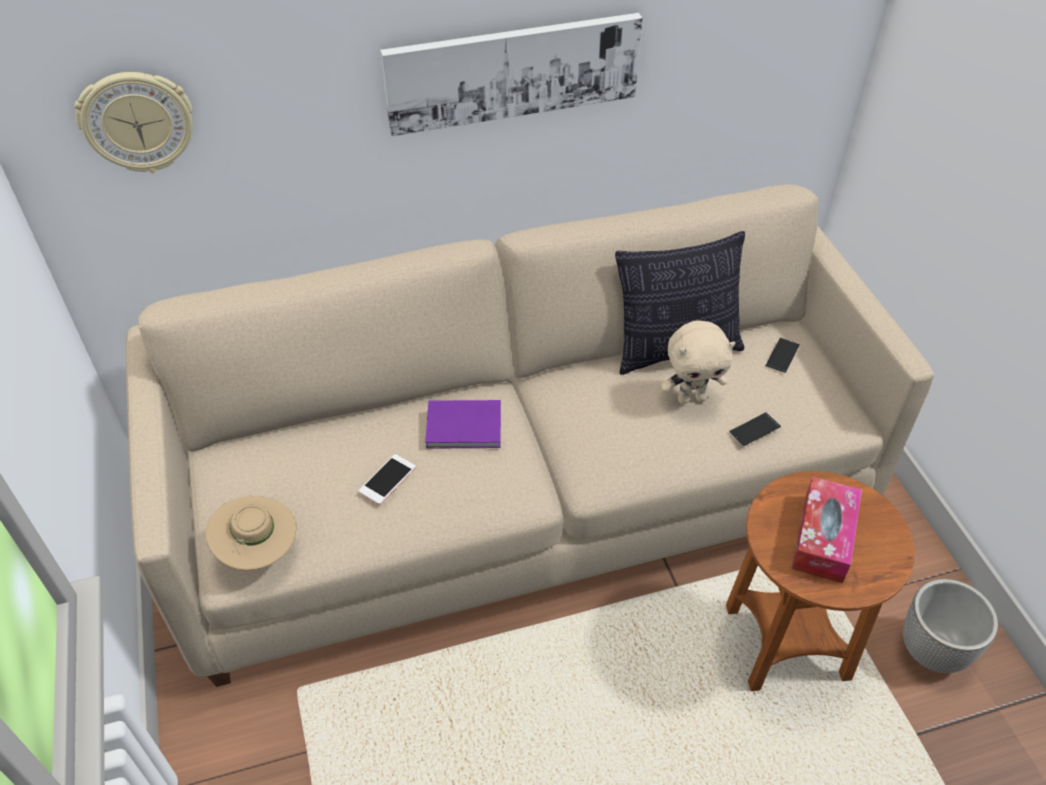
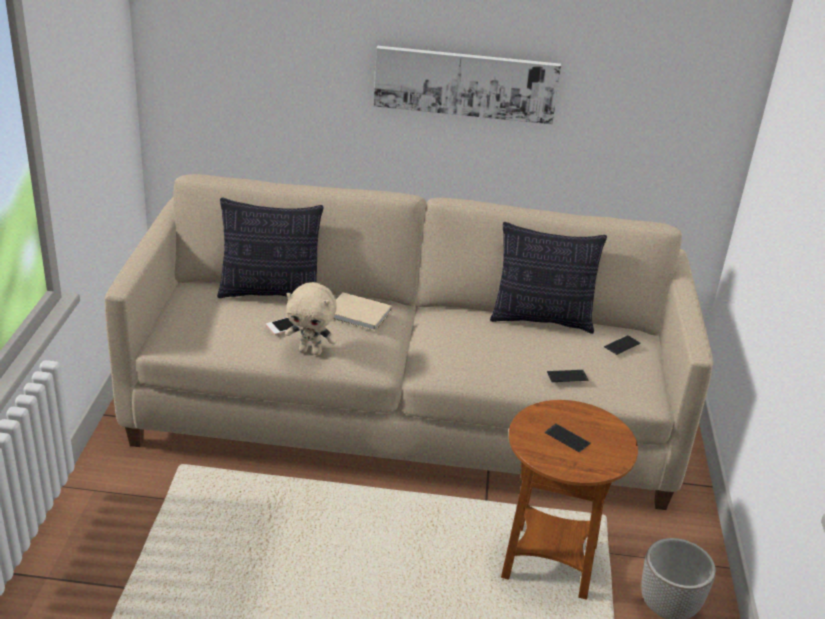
camera: 20 degrees right, 15 degrees down
wall clock [74,72,193,173] -> none
beige hat [206,496,296,571] -> none
purple book [425,400,501,449] -> beige book [333,292,392,331]
beige plush toy [661,320,735,404] -> beige plush toy moved to [285,282,337,355]
tissue box [791,476,862,583] -> phone [545,424,591,453]
none -> pillow [217,198,324,298]

